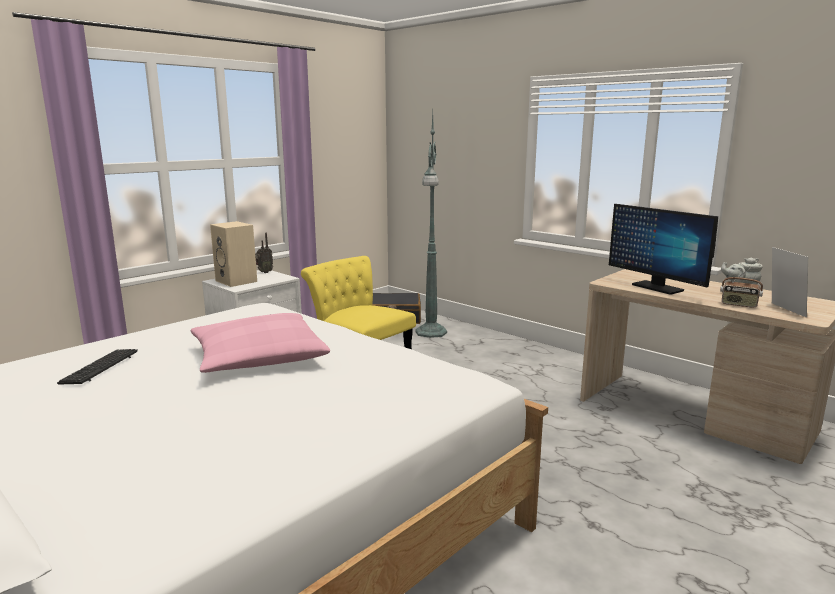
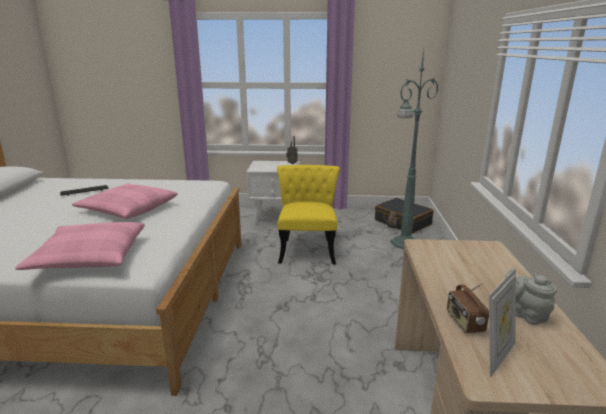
camera: 50 degrees right, 5 degrees up
beige speaker [210,221,257,287] -> none
monitor [609,204,718,295] -> none
none -> pink pillow [15,222,145,270]

